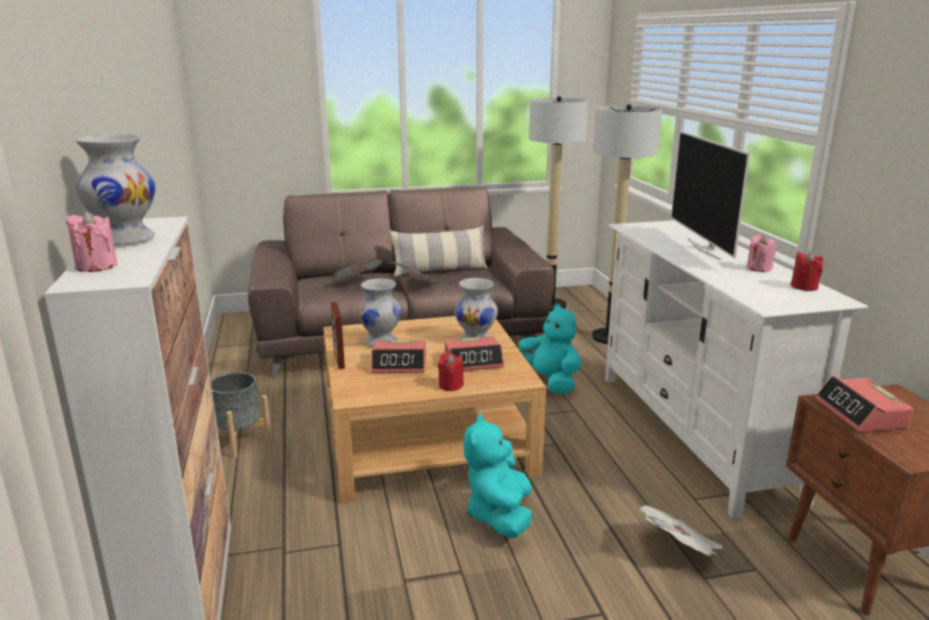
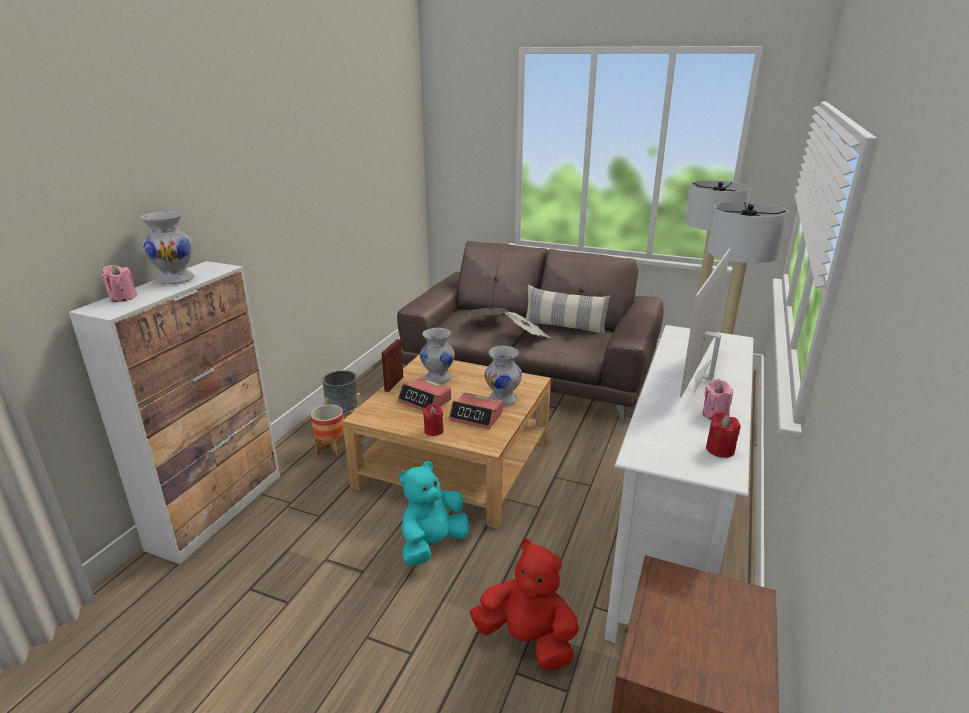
camera: 35 degrees right, 5 degrees up
turquoise plush toy [518,304,581,394] -> none
newspaper [640,505,723,556] -> red plush toy [470,539,579,670]
alarm clock [816,376,913,432] -> none
none -> planter [311,404,345,456]

